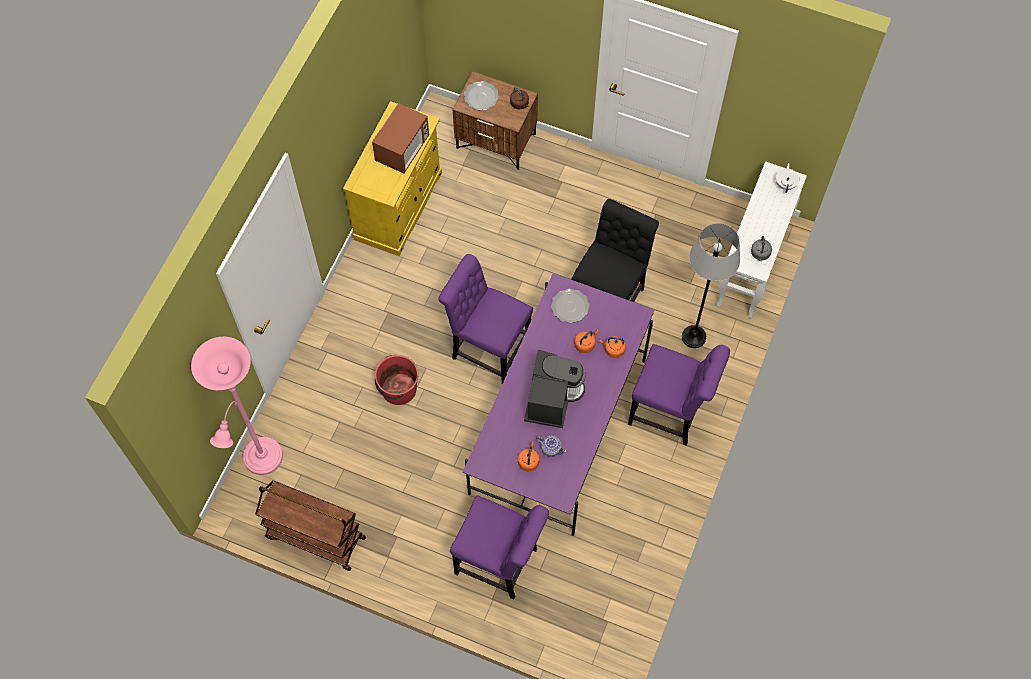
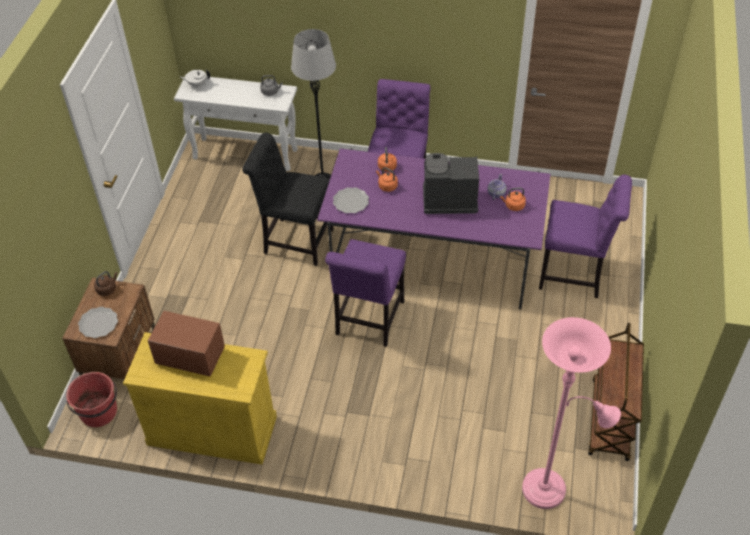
camera: 100 degrees left, 15 degrees down
red bucket [375,355,419,405] -> red bucket moved to [66,372,117,427]
purple chair [450,495,549,600] -> purple chair turned 90 degrees clockwise [539,175,632,298]

